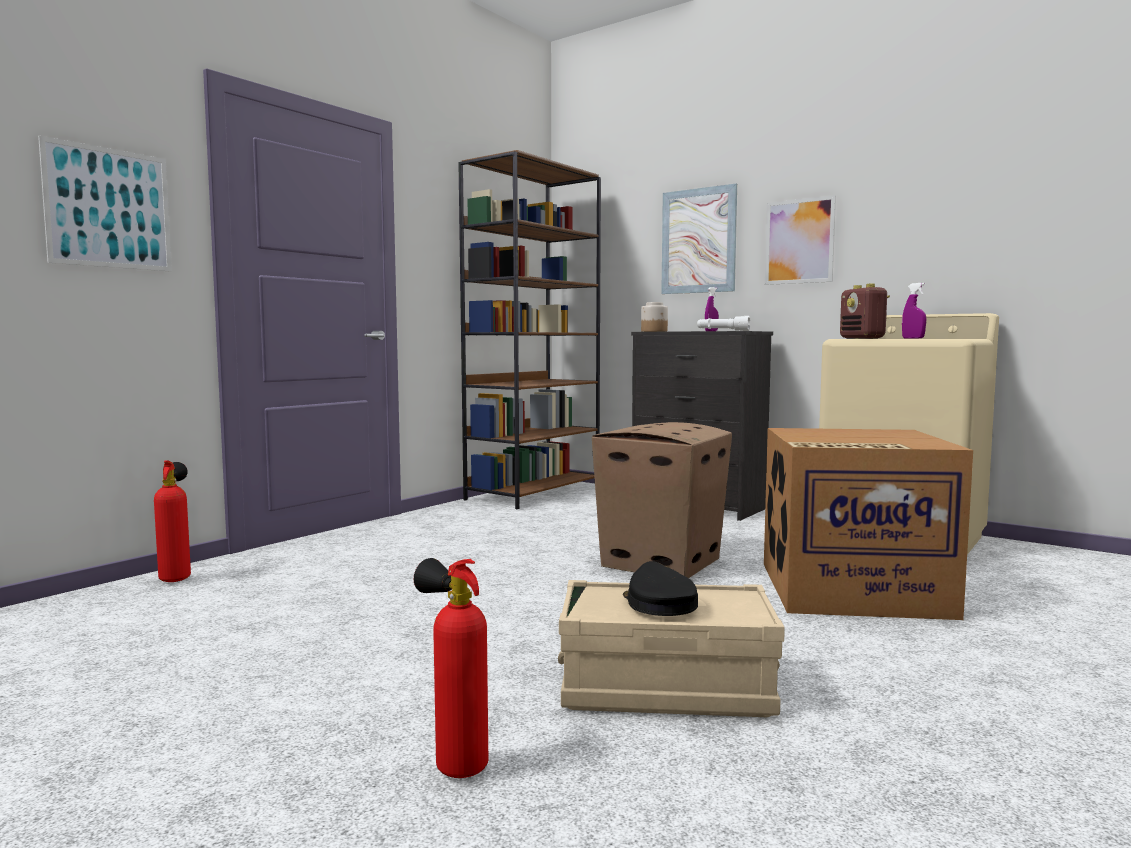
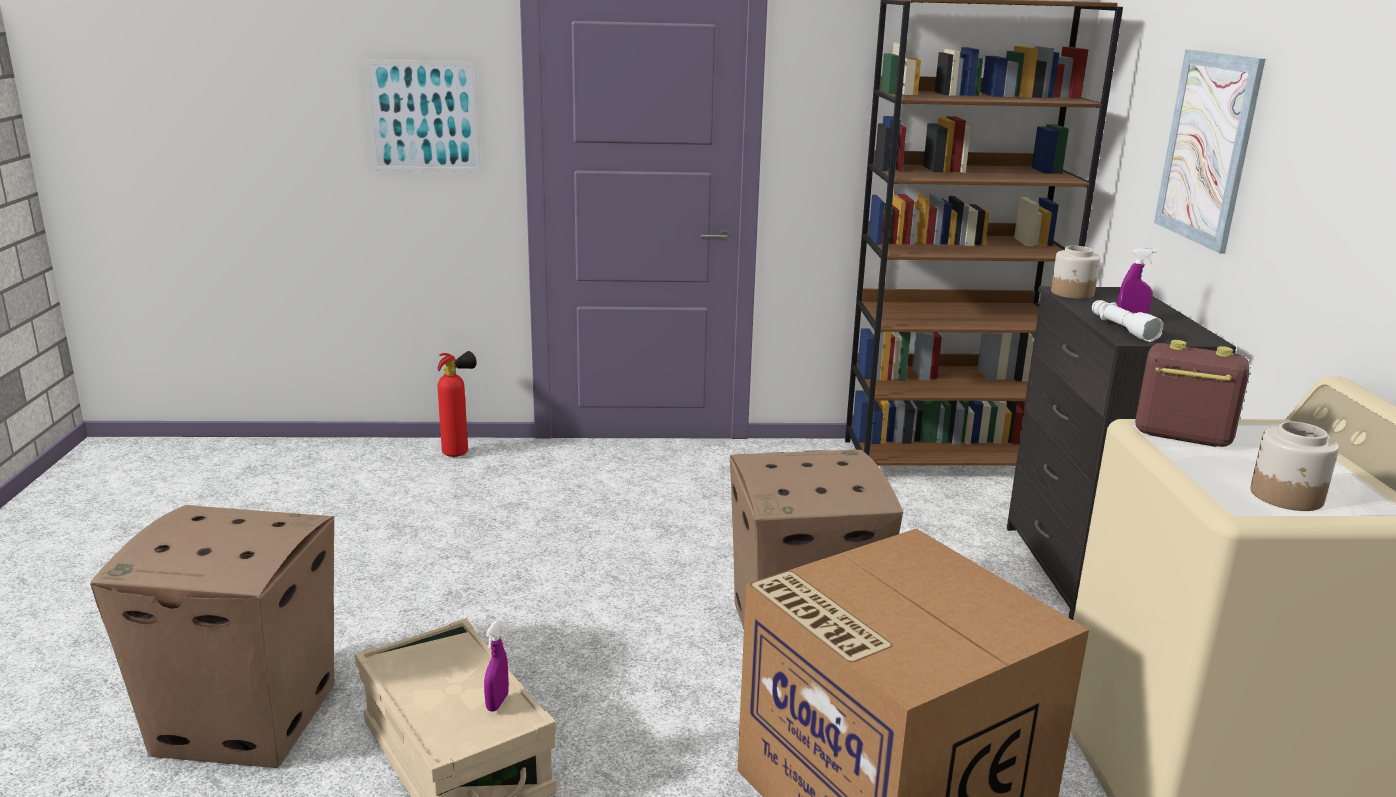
camera: 50 degrees right, 15 degrees up
fire extinguisher [414,558,488,778] -> cardboard box [90,505,335,768]
black cap [623,561,698,616] -> none
picture [765,195,836,285] -> none
radio [840,284,890,339] -> radio turned 75 degrees clockwise [1135,340,1249,447]
purple spray bottle [902,283,926,339] -> purple spray bottle moved to [484,620,509,711]
none -> jar [1250,421,1339,511]

